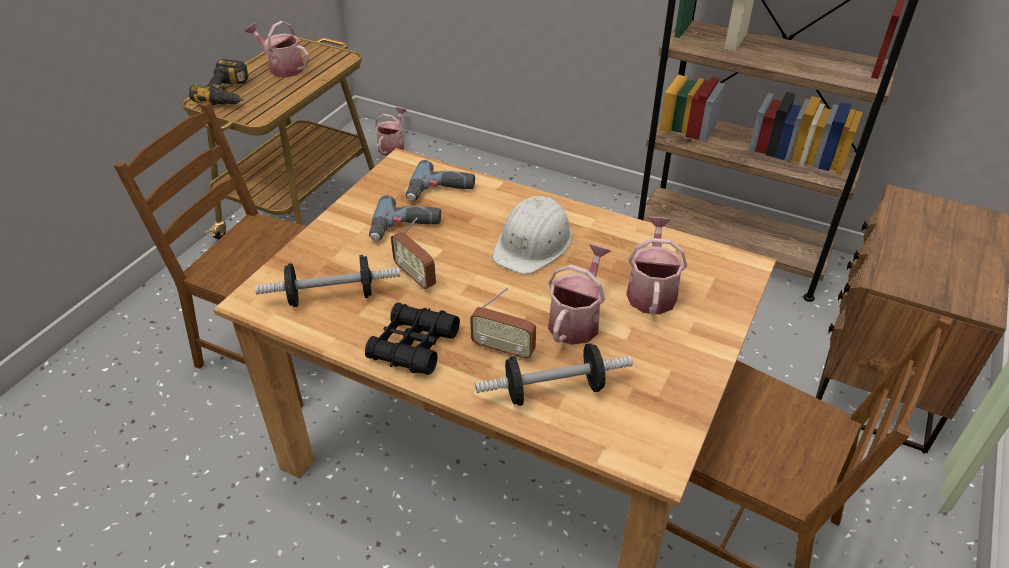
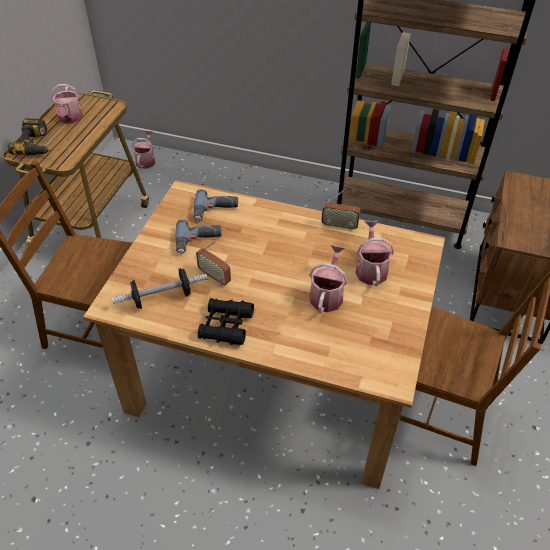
camera: 10 degrees left, 5 degrees up
watering can [245,21,309,78] -> watering can turned 120 degrees counterclockwise [51,84,83,124]
radio [470,287,536,360] -> radio moved to [322,189,360,230]
dumbbell [475,343,633,406] -> none
white hard hat [492,196,572,274] -> none

